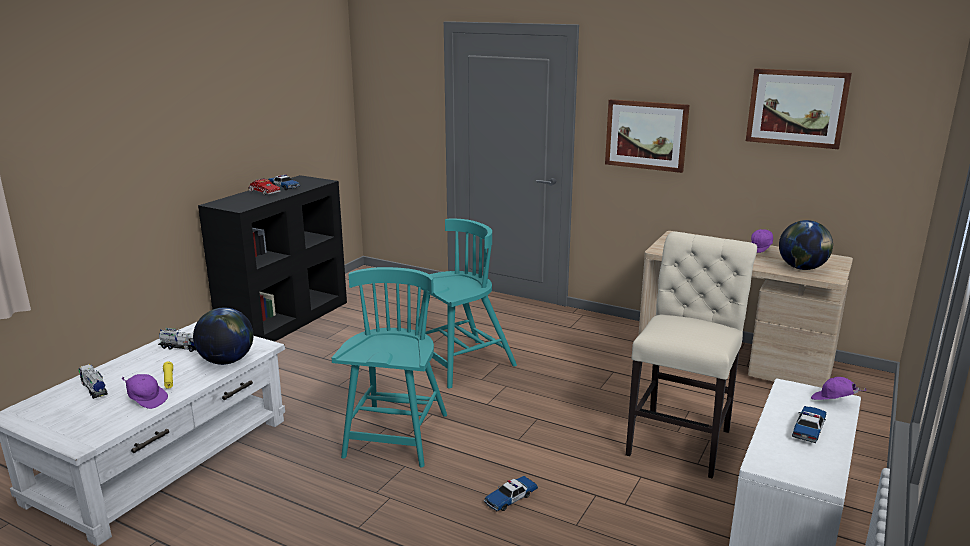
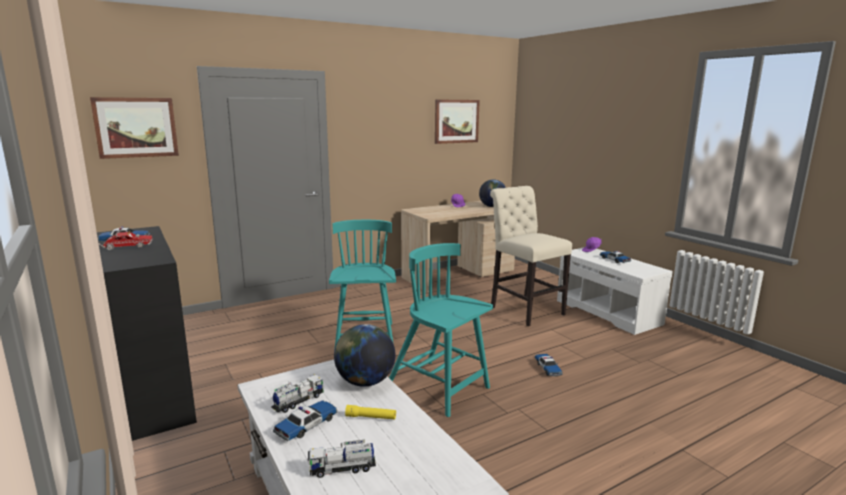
camera: 60 degrees left, 5 degrees down
purple cap [122,374,168,409] -> none
picture [605,99,690,173] -> picture moved to [90,97,179,159]
none -> toy car [273,400,338,441]

